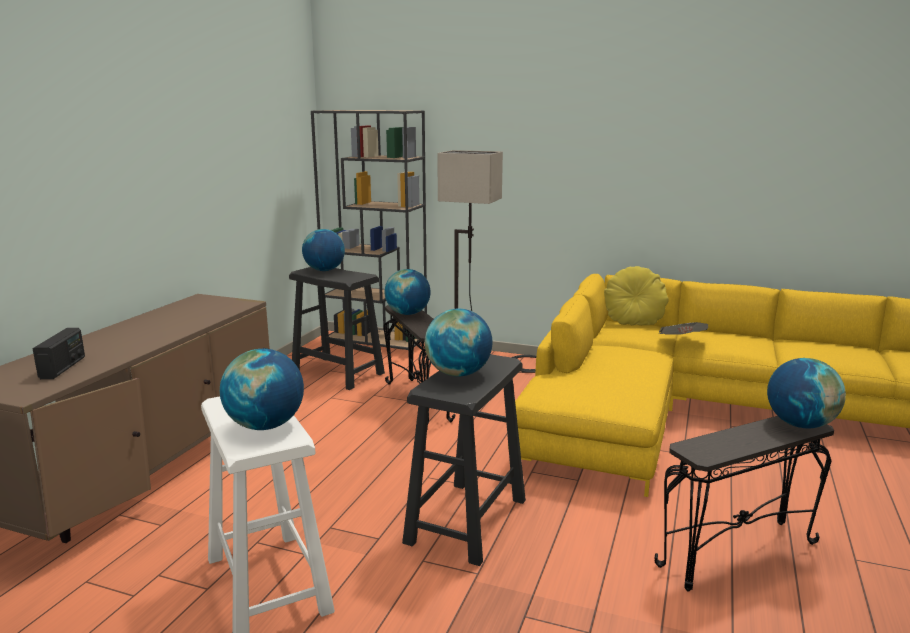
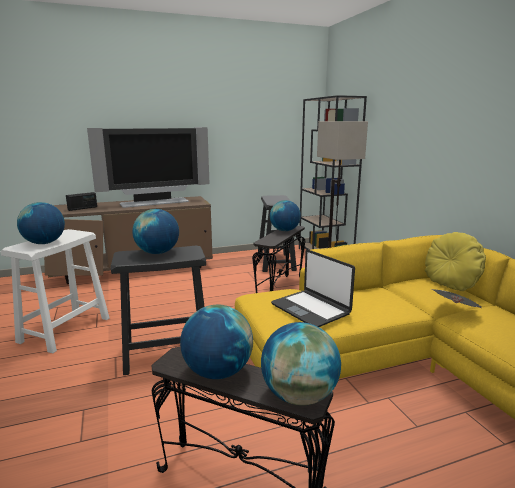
camera: 50 degrees right, 0 degrees up
globe [302,229,345,271] -> globe moved to [180,305,253,379]
none -> television [87,127,210,208]
none -> laptop [271,250,355,327]

